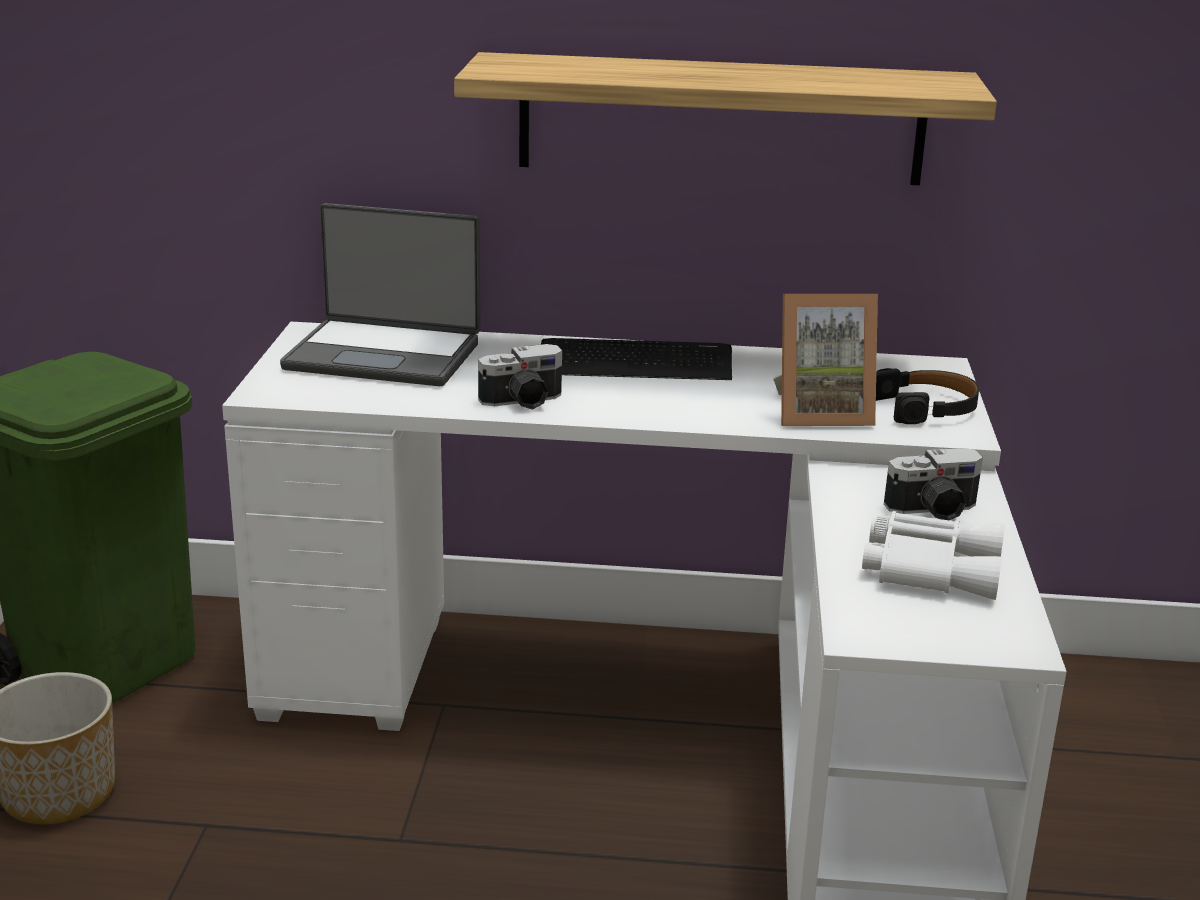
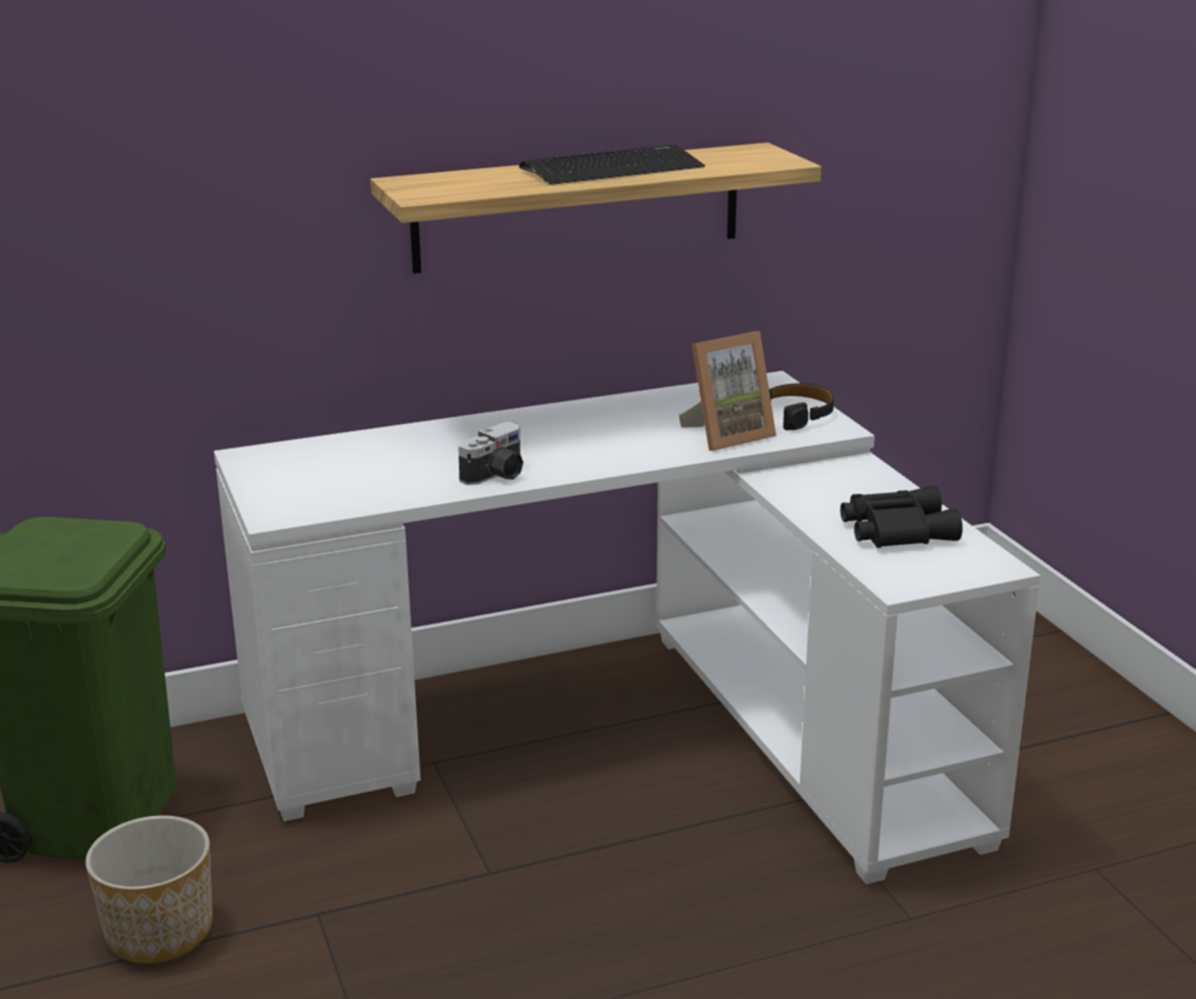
camera: 25 degrees left, 0 degrees up
laptop [280,203,480,386] -> none
keyboard [541,338,732,380] -> keyboard moved to [519,145,705,185]
white binoculars [862,511,1005,600] -> black binoculars [840,486,963,548]
camera [884,448,983,520] -> none

